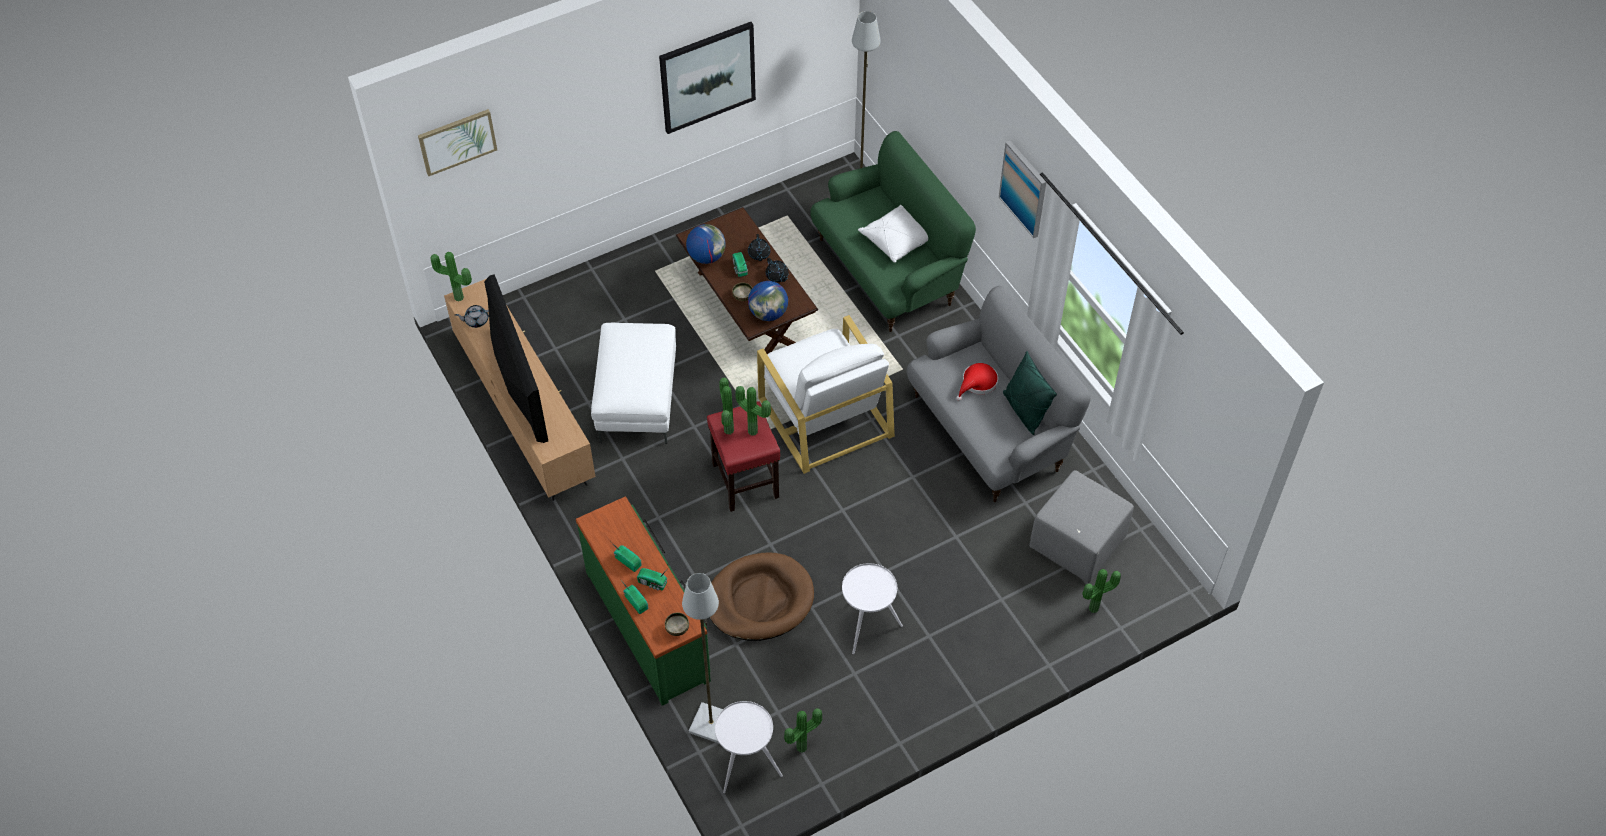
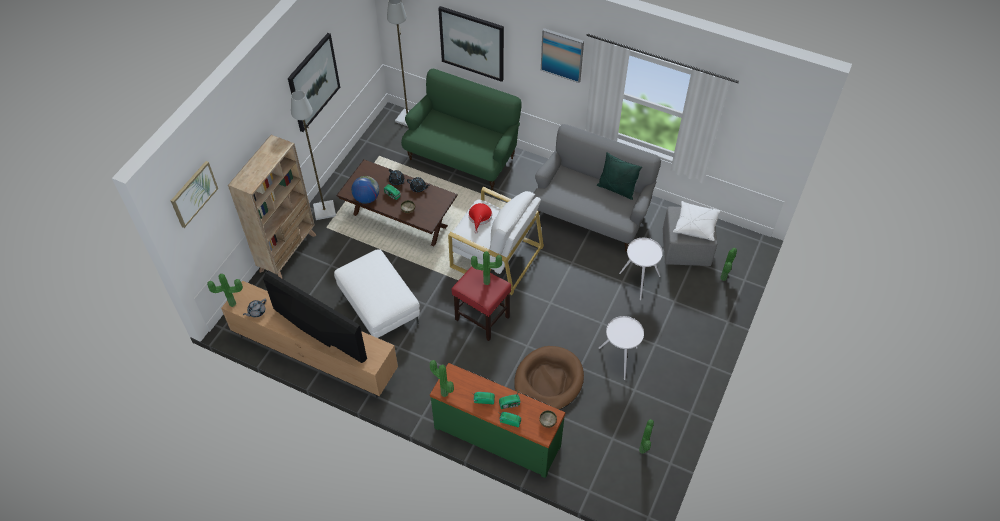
camera: 35 degrees left, 0 degrees up
grey floor lamp [682,573,723,744] -> grey floor lamp moved to [291,91,336,220]
white side table [715,701,783,793] -> white side table moved to [619,238,663,300]
potted plant [719,377,734,435] -> potted plant moved to [430,360,454,397]
globe [748,281,788,321] -> none
white pillow [858,205,928,263] -> white pillow moved to [673,201,721,241]
red hat [956,363,998,401] -> red hat moved to [468,203,492,234]
none -> beige bookcase [228,135,316,279]
none -> picture [438,6,504,82]

